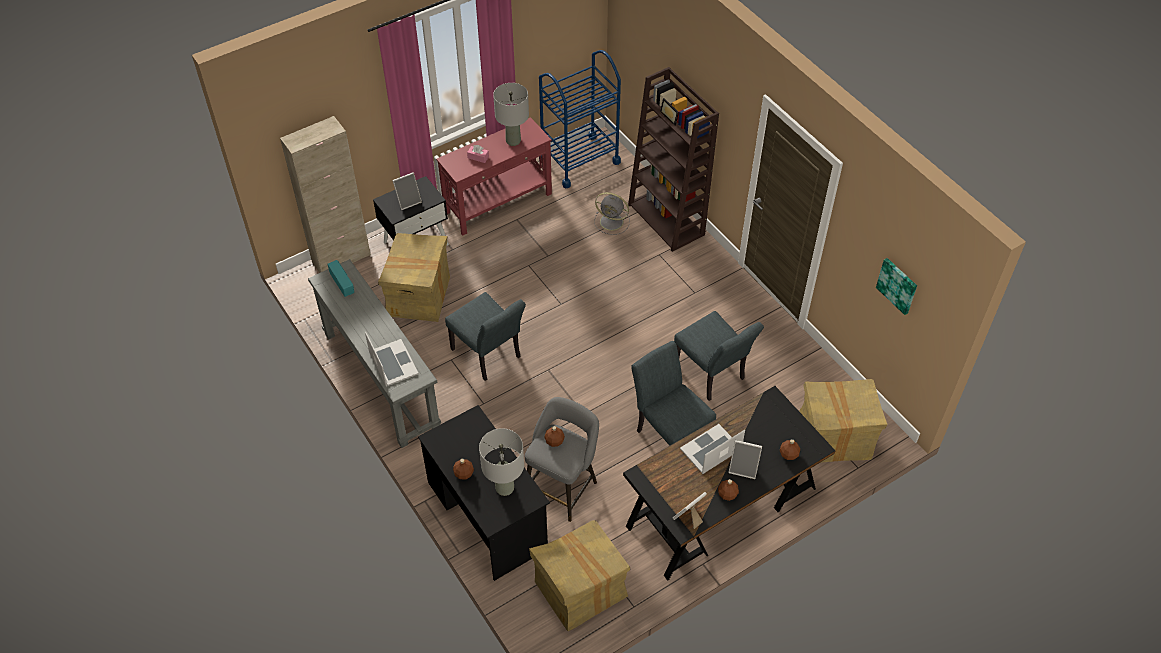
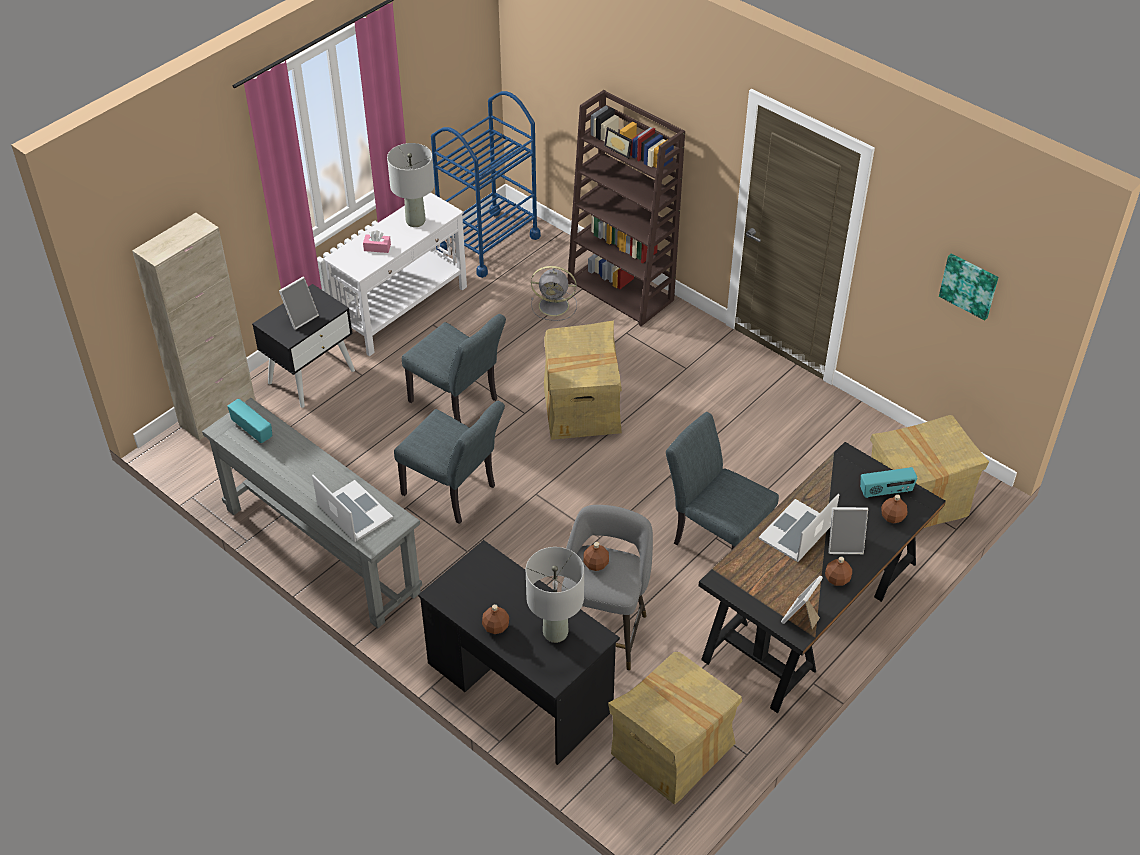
camera: 15 degrees left, 5 degrees down
cardboard box [378,233,450,322] -> cardboard box moved to [544,320,622,440]
red console table [436,117,552,236] -> white console table [323,192,467,356]
grey chair [674,311,764,401] -> grey chair moved to [402,314,506,422]
none -> radio [860,467,917,498]

